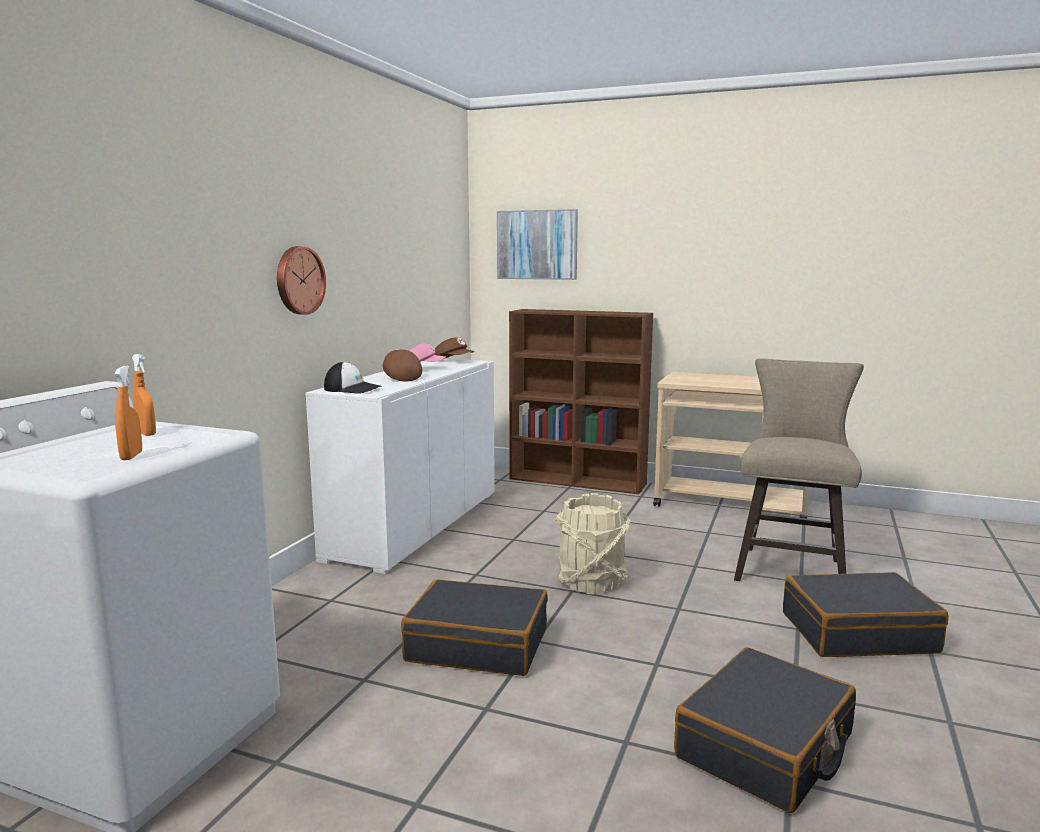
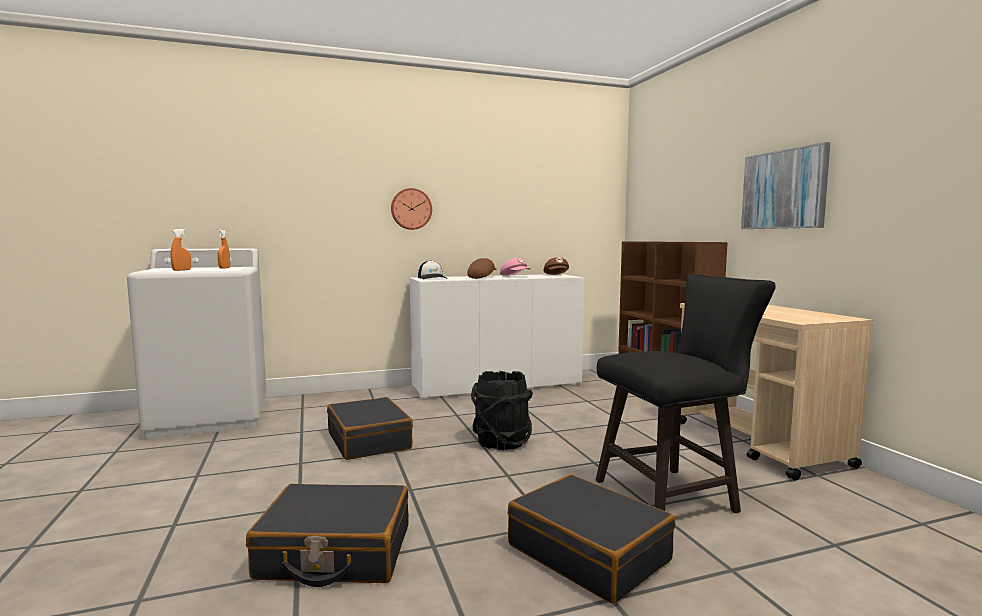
camera: 50 degrees right, 5 degrees down
picture [497,209,578,280] -> picture moved to [741,142,831,229]
beige bucket [556,493,630,594] -> black bucket [471,371,533,450]
beige stool [734,358,864,581] -> black stool [596,274,776,513]

